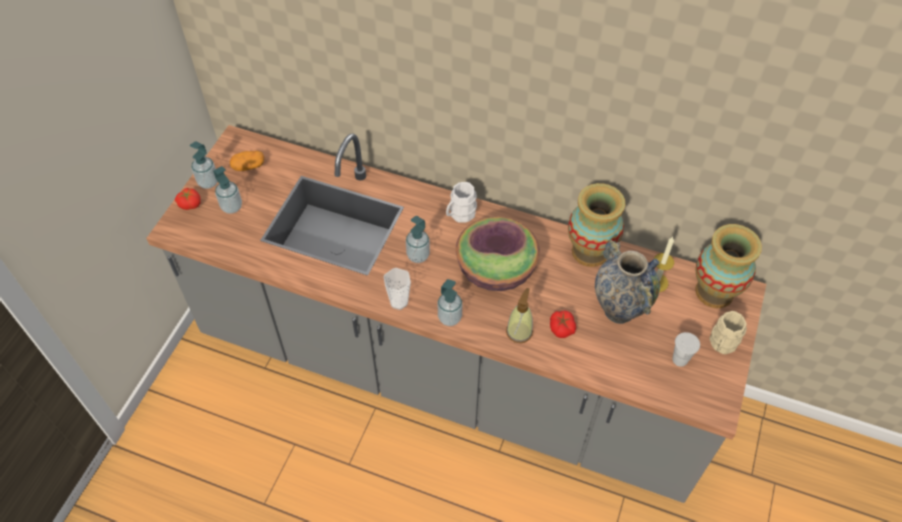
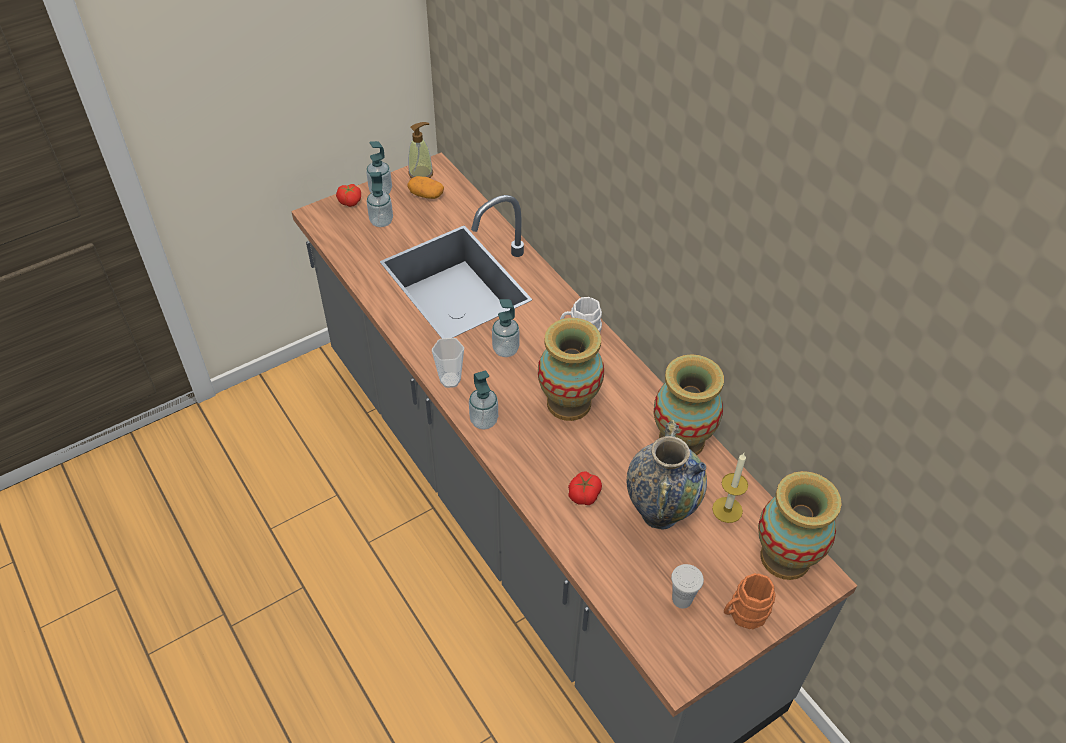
camera: 35 degrees right, 5 degrees down
bowl [456,217,540,291] -> vase [538,318,604,421]
soap dispenser [506,288,533,343] -> soap dispenser moved to [408,122,433,178]
beige mug [710,311,747,354] -> orange mug [724,573,776,629]

